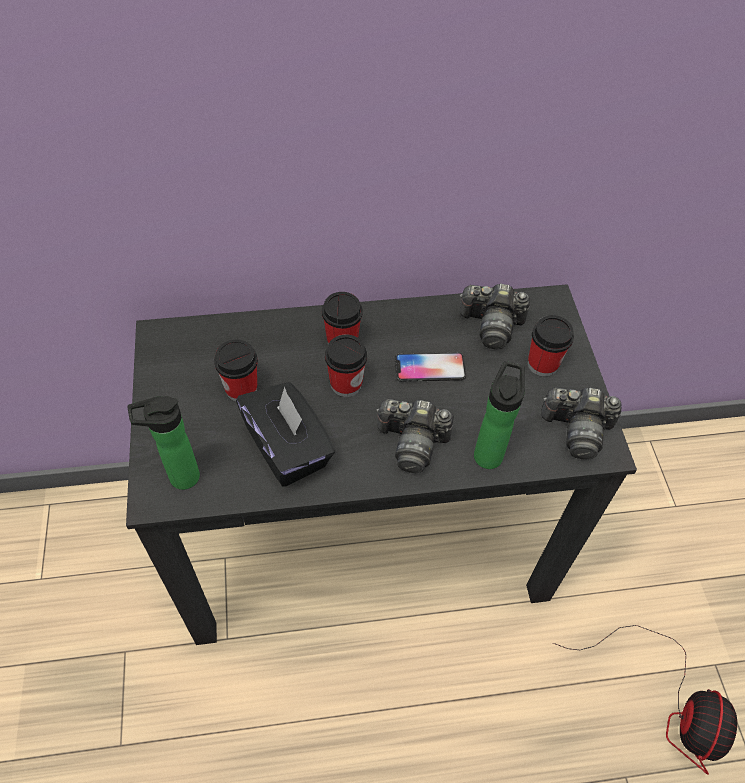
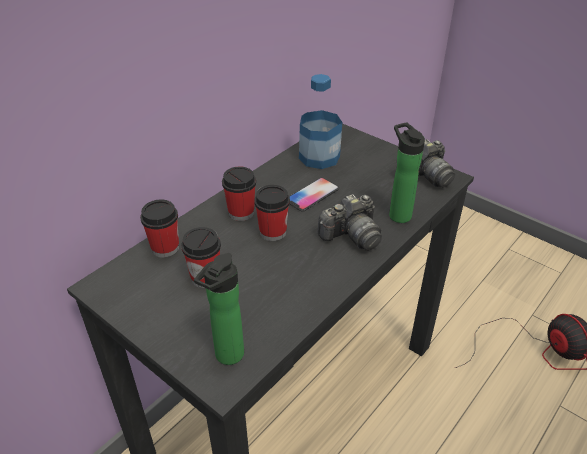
camera: 40 degrees left, 15 degrees down
black tissue box [236,382,335,487] -> none
camera [460,284,530,349] -> bottle [299,74,342,169]
cup [528,315,574,377] -> cup moved to [140,200,179,258]

